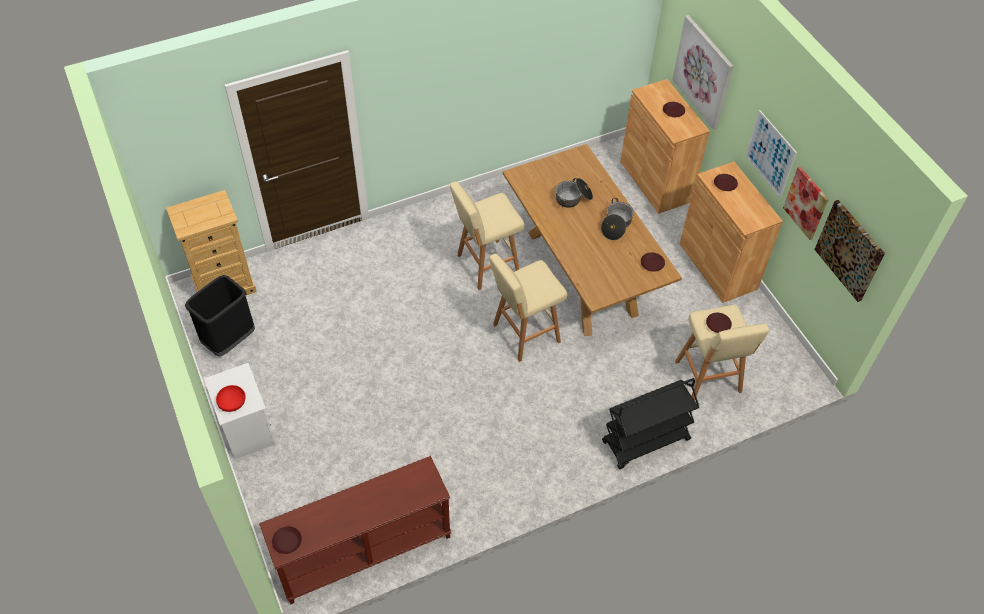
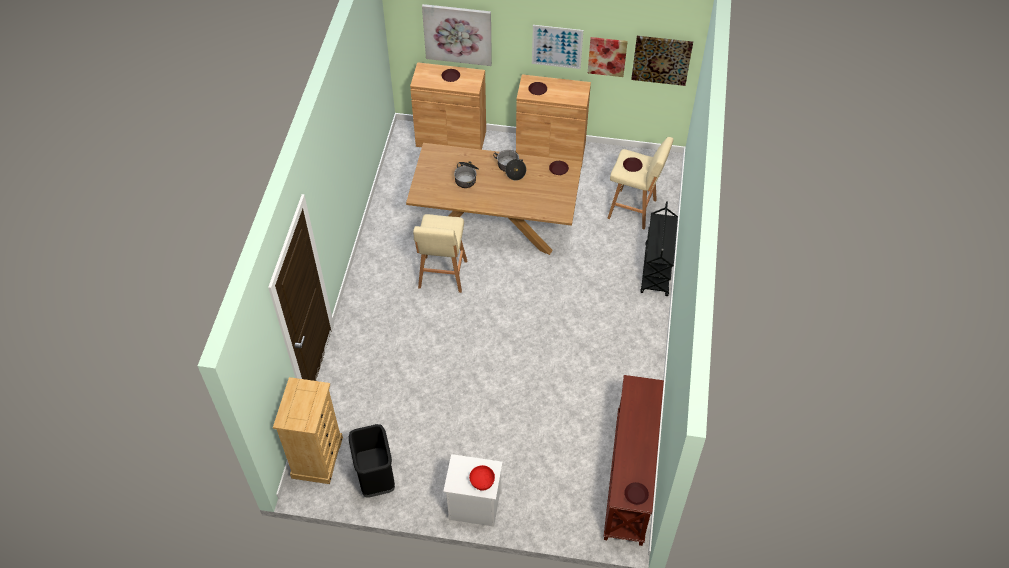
camera: 55 degrees left, 0 degrees up
beige stool [490,254,567,362] -> none

